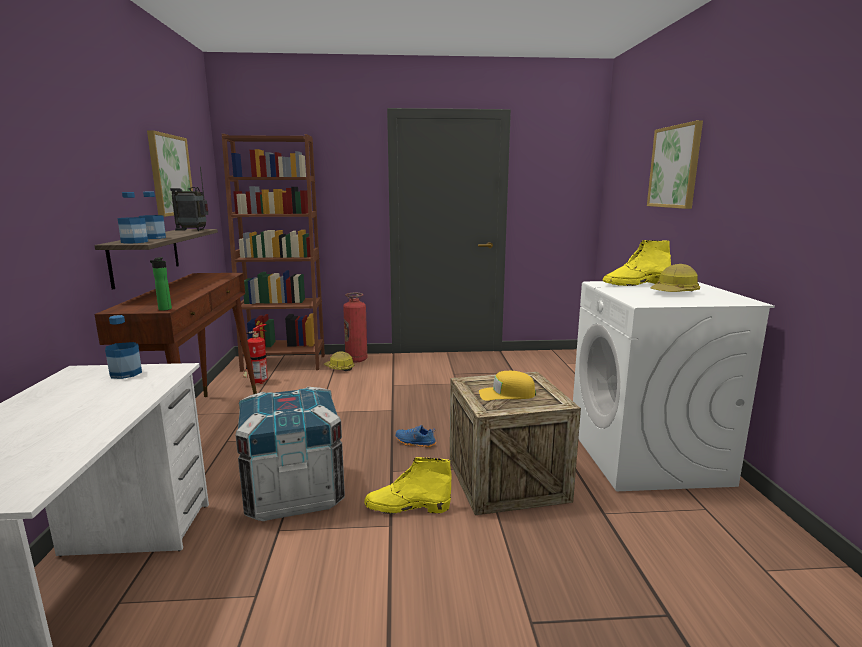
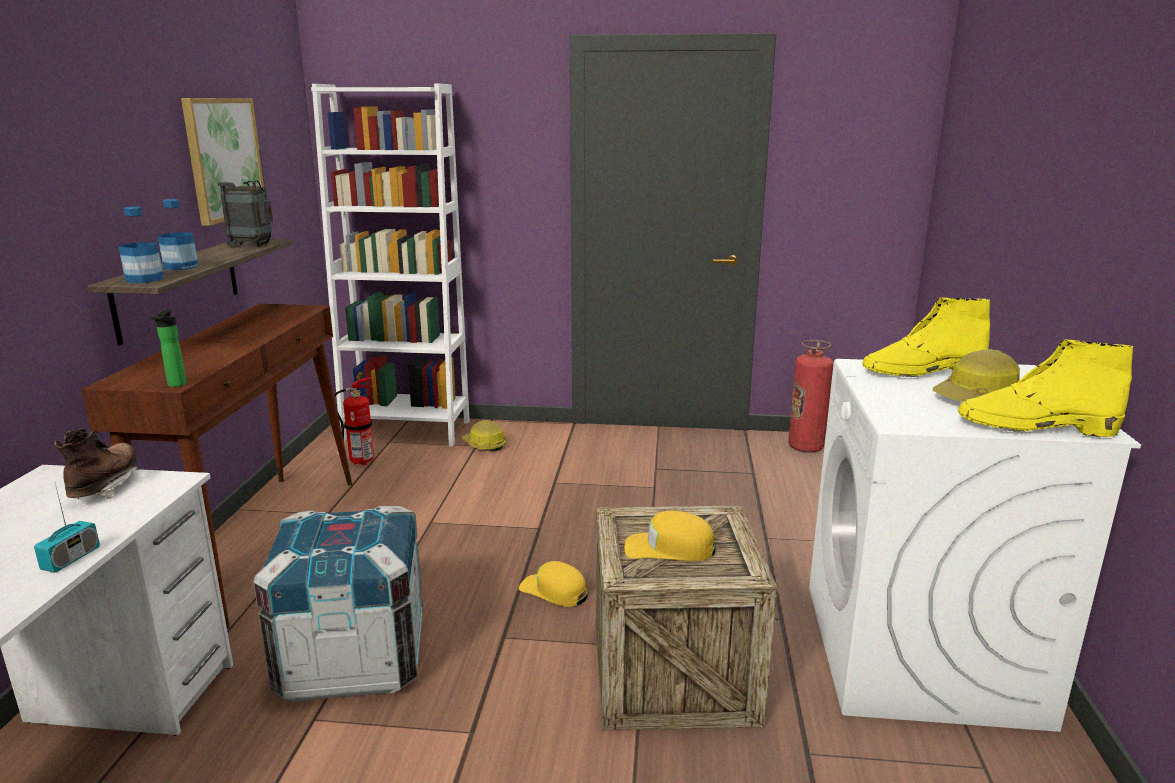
camera: 10 degrees right, 5 degrees up
bottle [105,315,142,379] -> brown boot [54,428,138,499]
brown bookcase [222,134,325,372] -> white bookcase [311,84,470,446]
fire extinguisher [343,293,367,362] -> fire extinguisher moved to [788,340,833,453]
yellow boot [364,457,452,514] -> yellow boot moved to [958,340,1133,437]
blue shoe [395,425,436,448] -> yellow cap [519,561,588,607]
picture [647,120,703,209] -> none
none -> radio [34,481,100,573]

